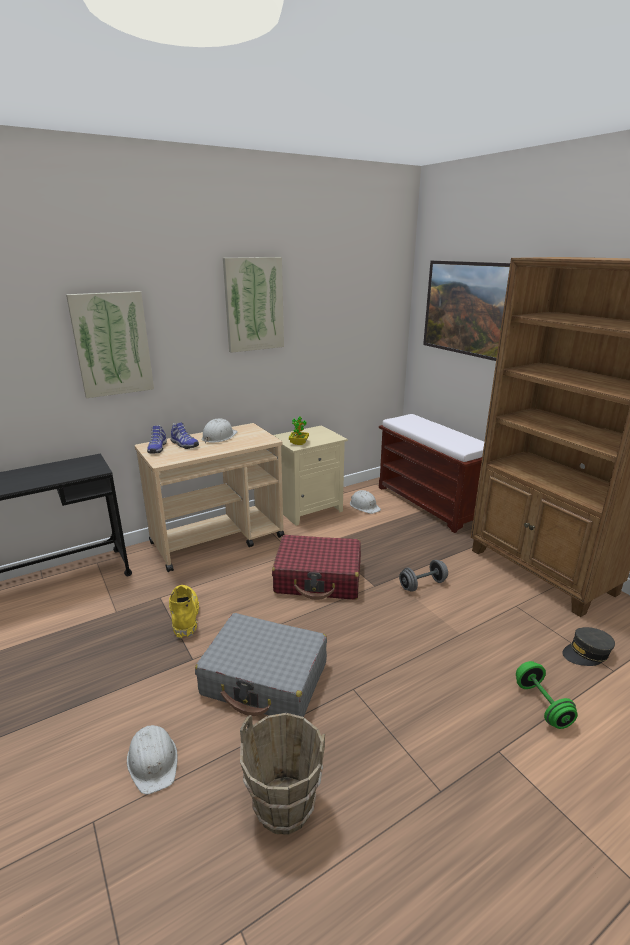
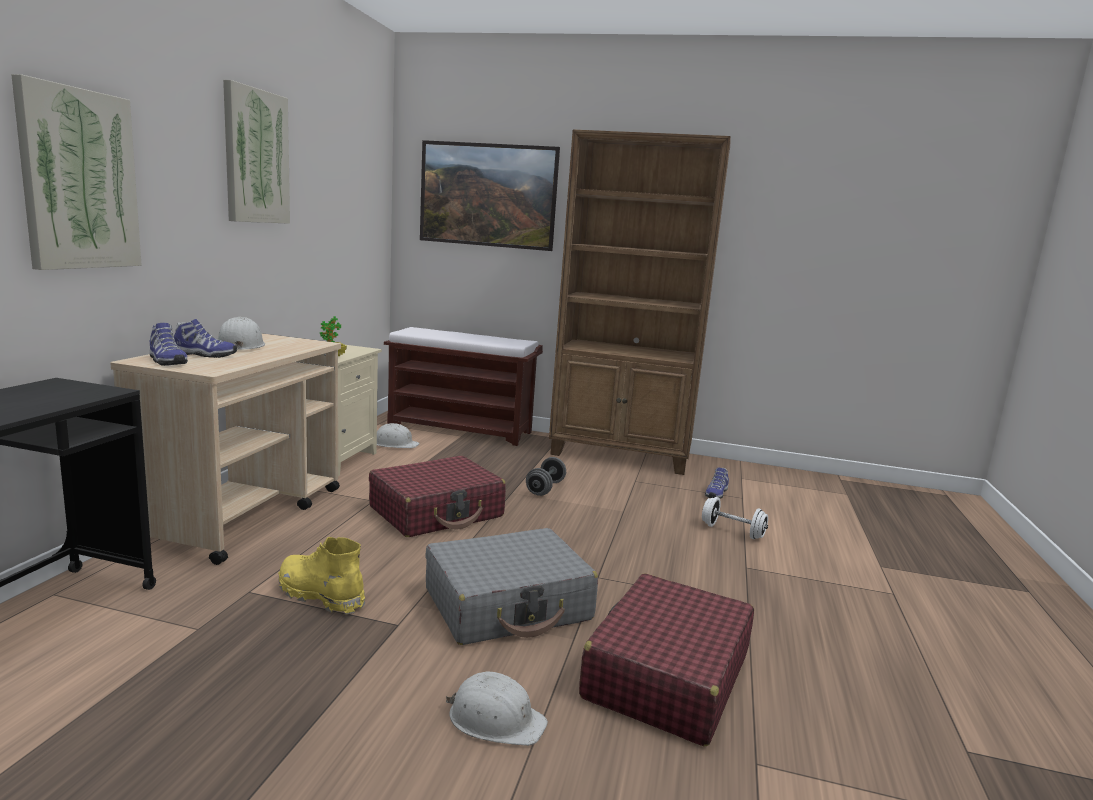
camera: 45 degrees left, 10 degrees down
brown bucket [240,713,325,835] -> red suitcase [579,573,754,746]
green dumbbell [516,661,578,729] -> white dumbbell [702,497,768,539]
grey cap [562,627,615,666] -> shoe [705,467,729,499]

